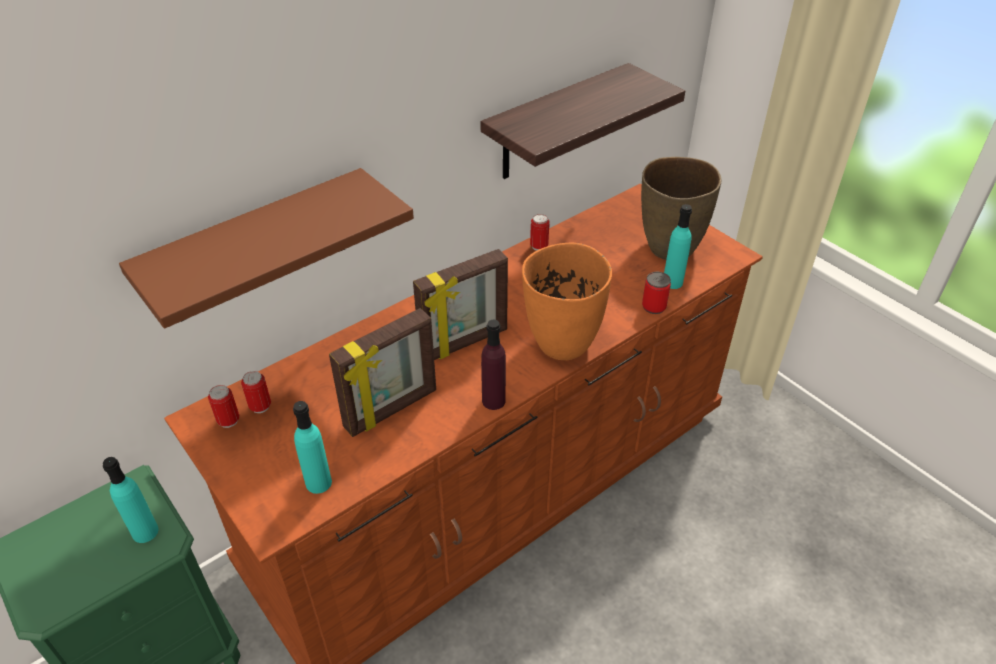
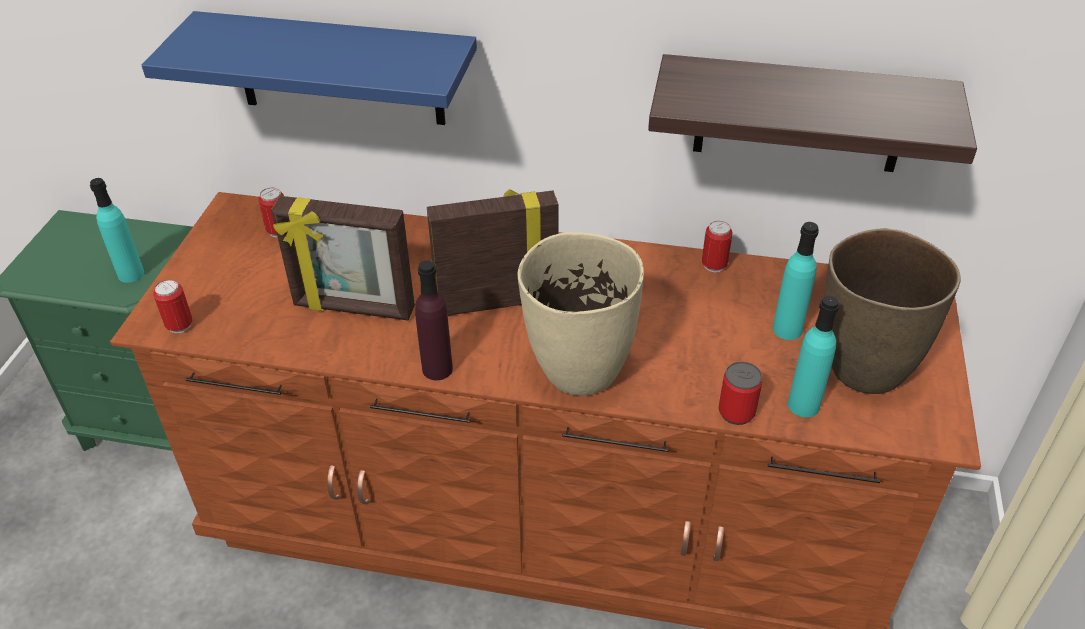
camera: 50 degrees right, 0 degrees up
brown shelf [119,168,414,329] -> blue shelf [142,11,477,125]
can [208,385,239,428] -> can moved to [153,280,193,333]
turquoise bottle [293,401,332,494] -> turquoise bottle moved to [773,222,819,340]
picture frame [413,249,508,360] -> picture frame turned 150 degrees clockwise [427,189,559,316]
orange vase [522,243,612,360] -> beige vase [518,232,644,396]

